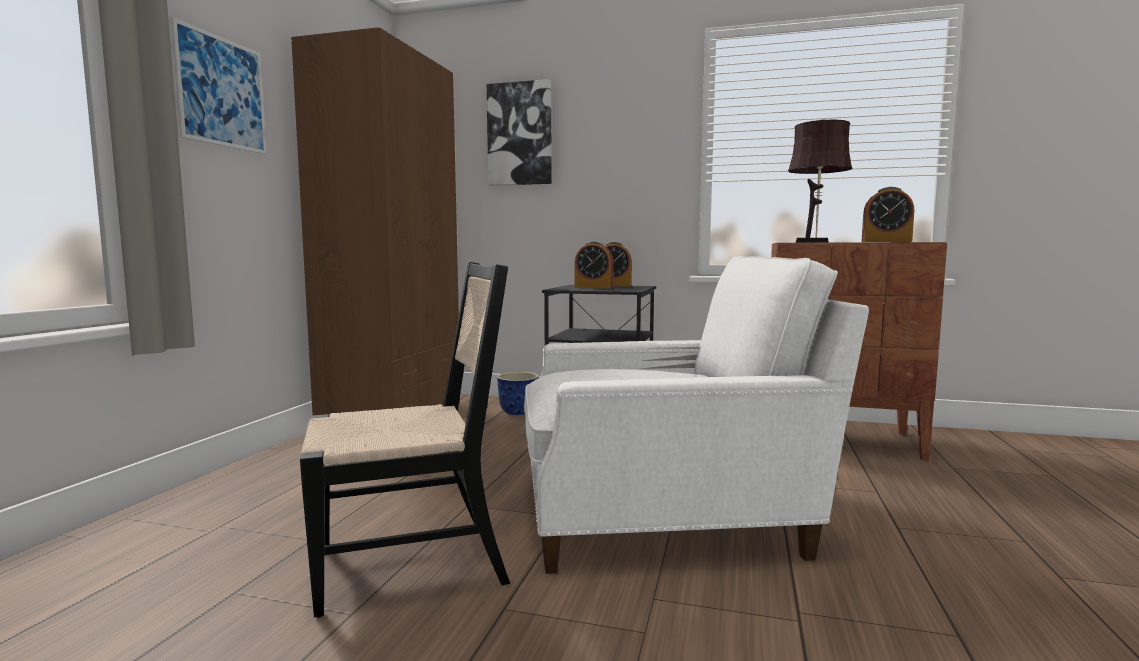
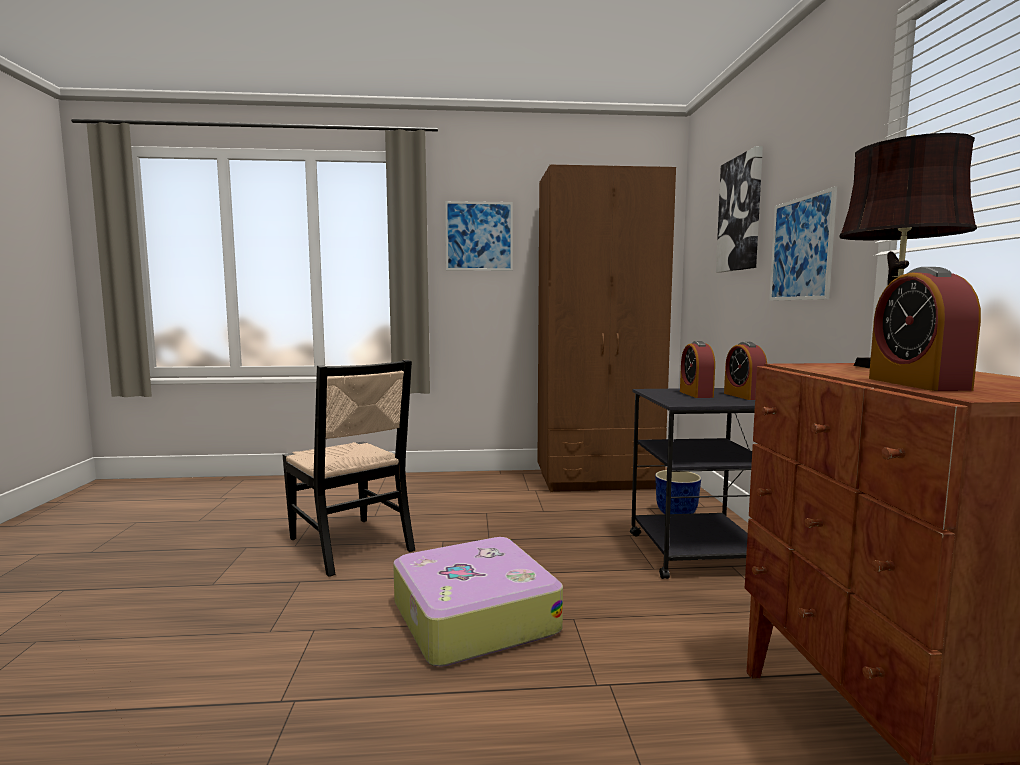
camera: 70 degrees right, 0 degrees up
white armchair [524,256,869,574] -> suitcase [393,537,563,667]
none -> picture [769,186,837,301]

